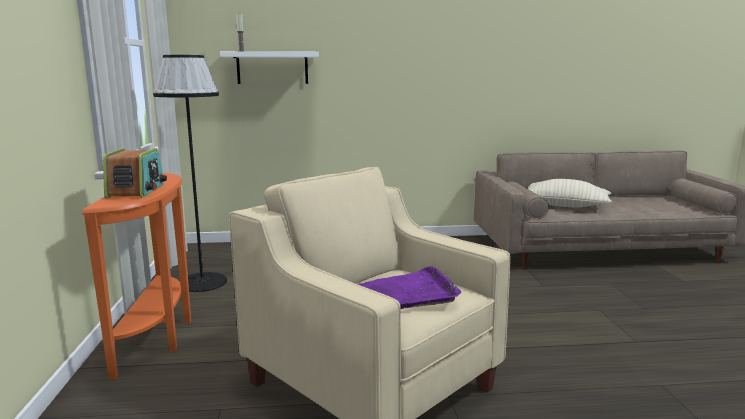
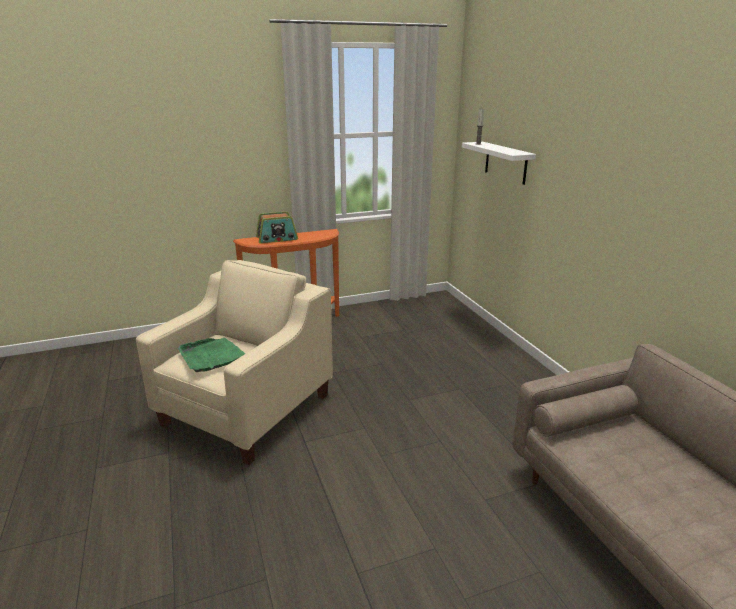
camera: 75 degrees right, 10 degrees up
black floor lamp [153,55,227,292] -> none
purple tray [358,266,461,309] -> green tray [178,338,245,372]
beige pillow [528,179,612,208] -> none

